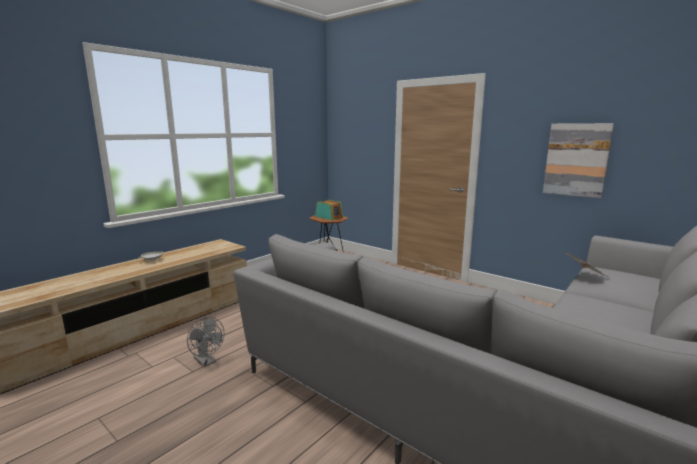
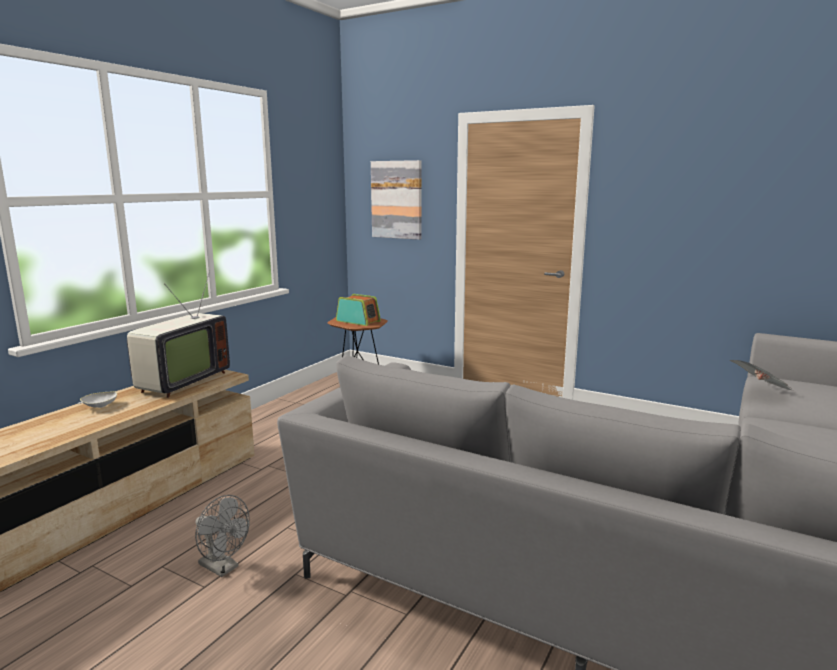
camera: 10 degrees left, 0 degrees up
picture [543,123,614,198] -> picture moved to [371,160,422,240]
none -> television [127,271,230,398]

